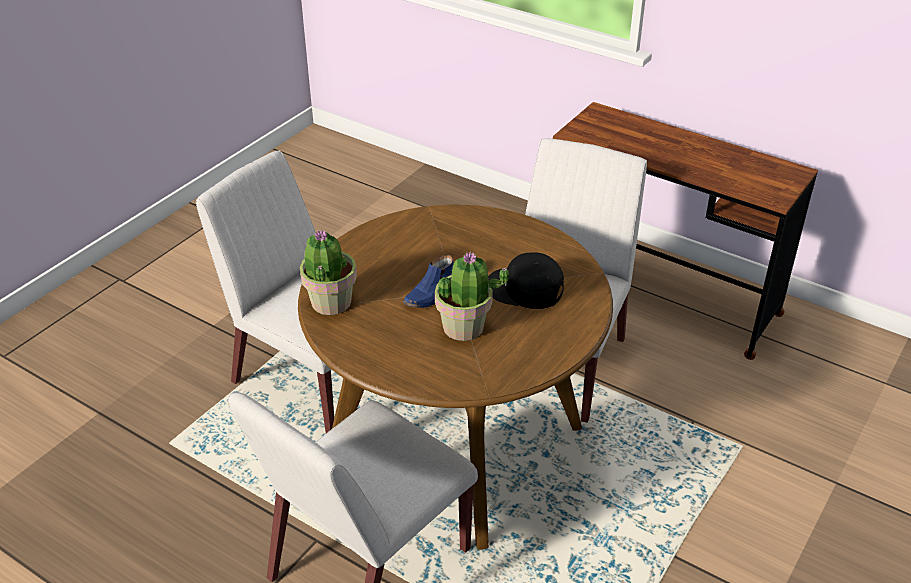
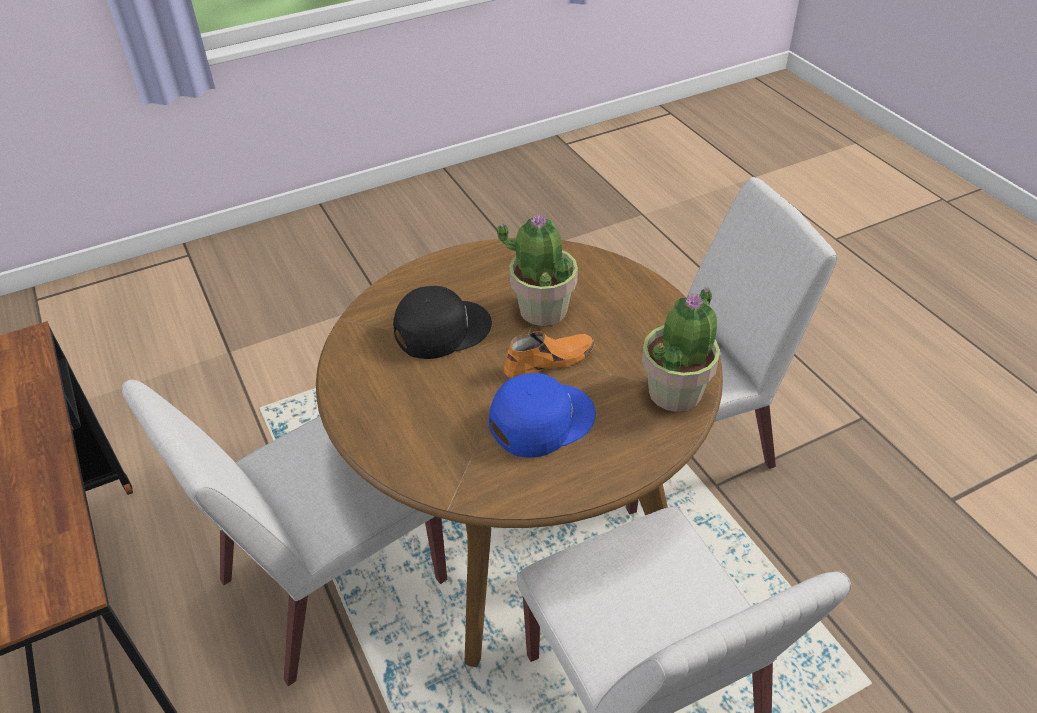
camera: 150 degrees left, 5 degrees up
blue shoe [403,255,454,308] -> orange shoe [504,331,595,378]
black cap [488,252,564,309] -> black cap turned 75 degrees counterclockwise [393,286,492,359]
none -> blue cap [489,373,596,458]

